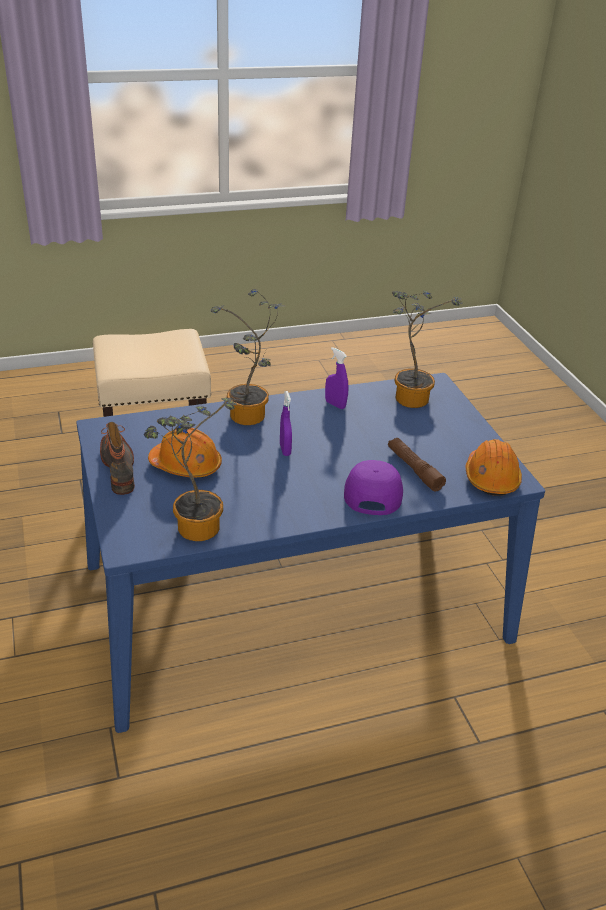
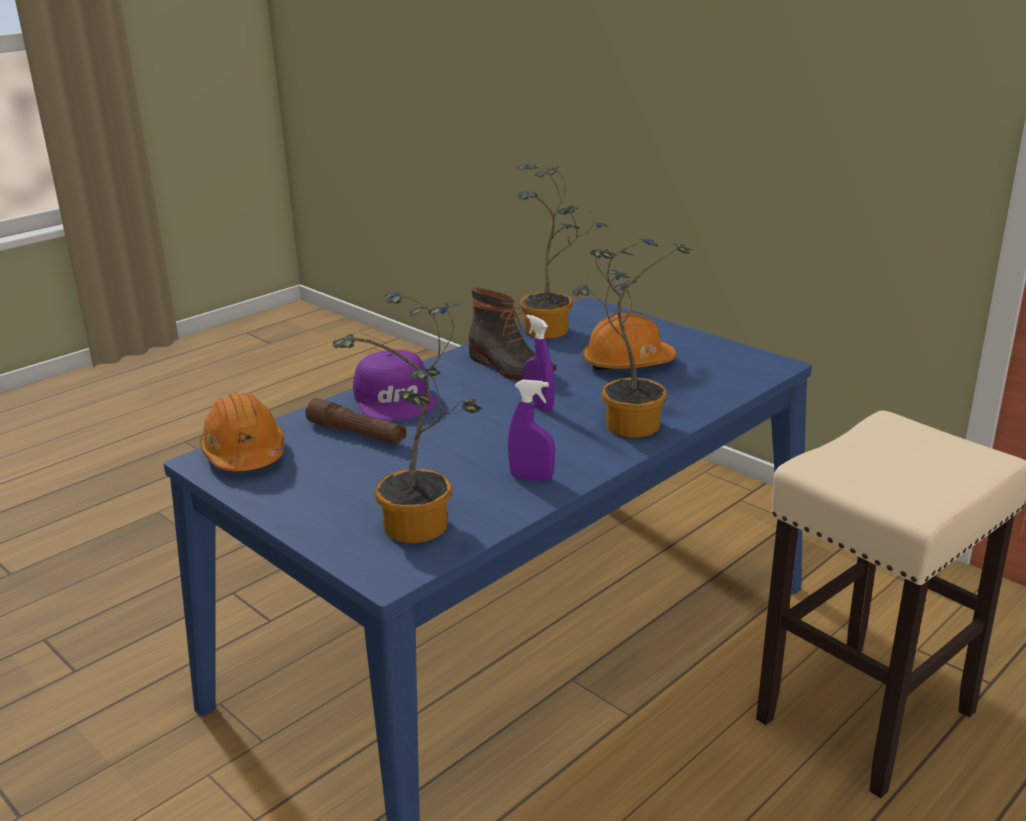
camera: 155 degrees right, 10 degrees down
boot [100,422,135,495] -> boot moved to [468,288,556,380]

